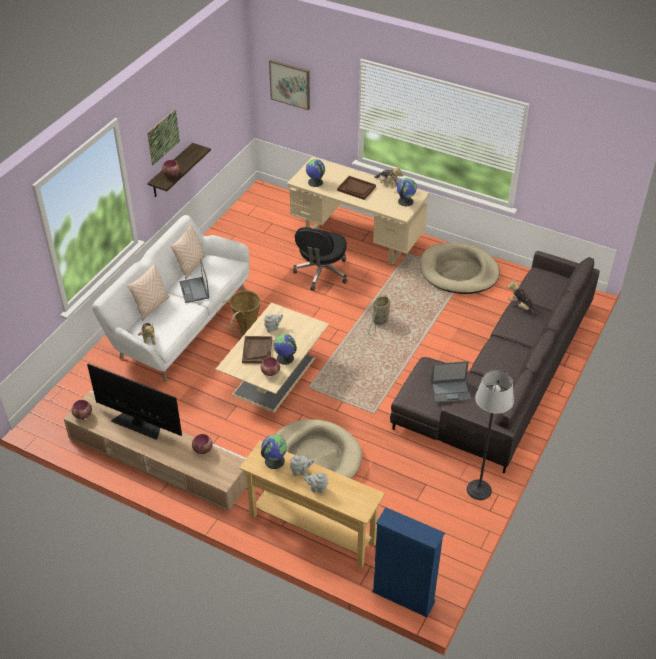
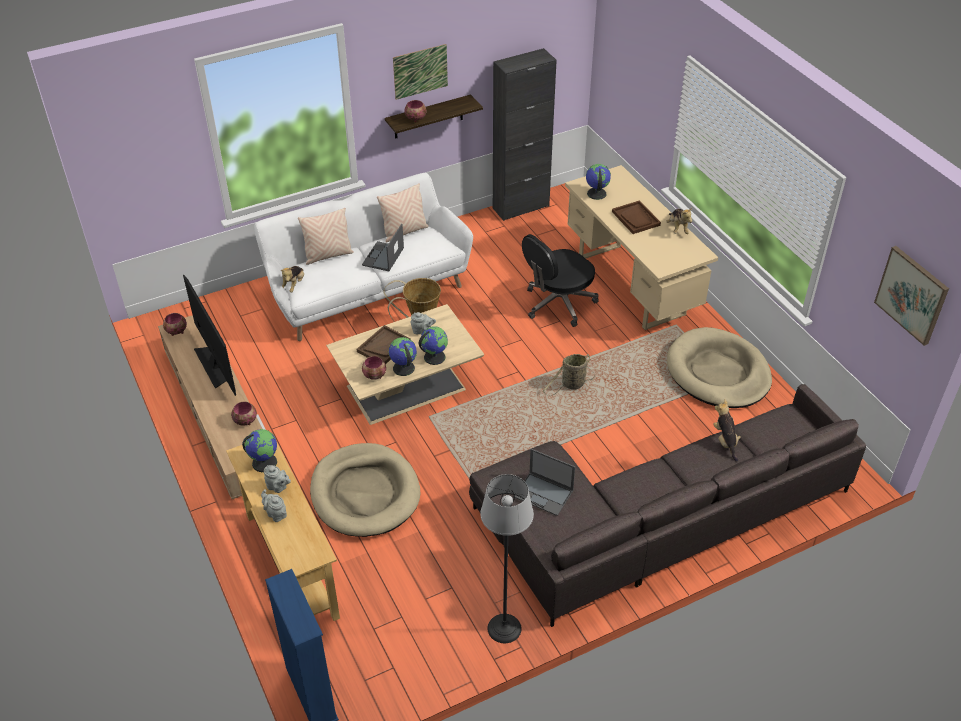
camera: 35 degrees right, 0 degrees up
picture [269,60,310,110] -> picture moved to [874,246,949,346]
globe [397,178,417,206] -> globe moved to [419,326,448,365]
none -> black cabinet [493,48,557,221]

